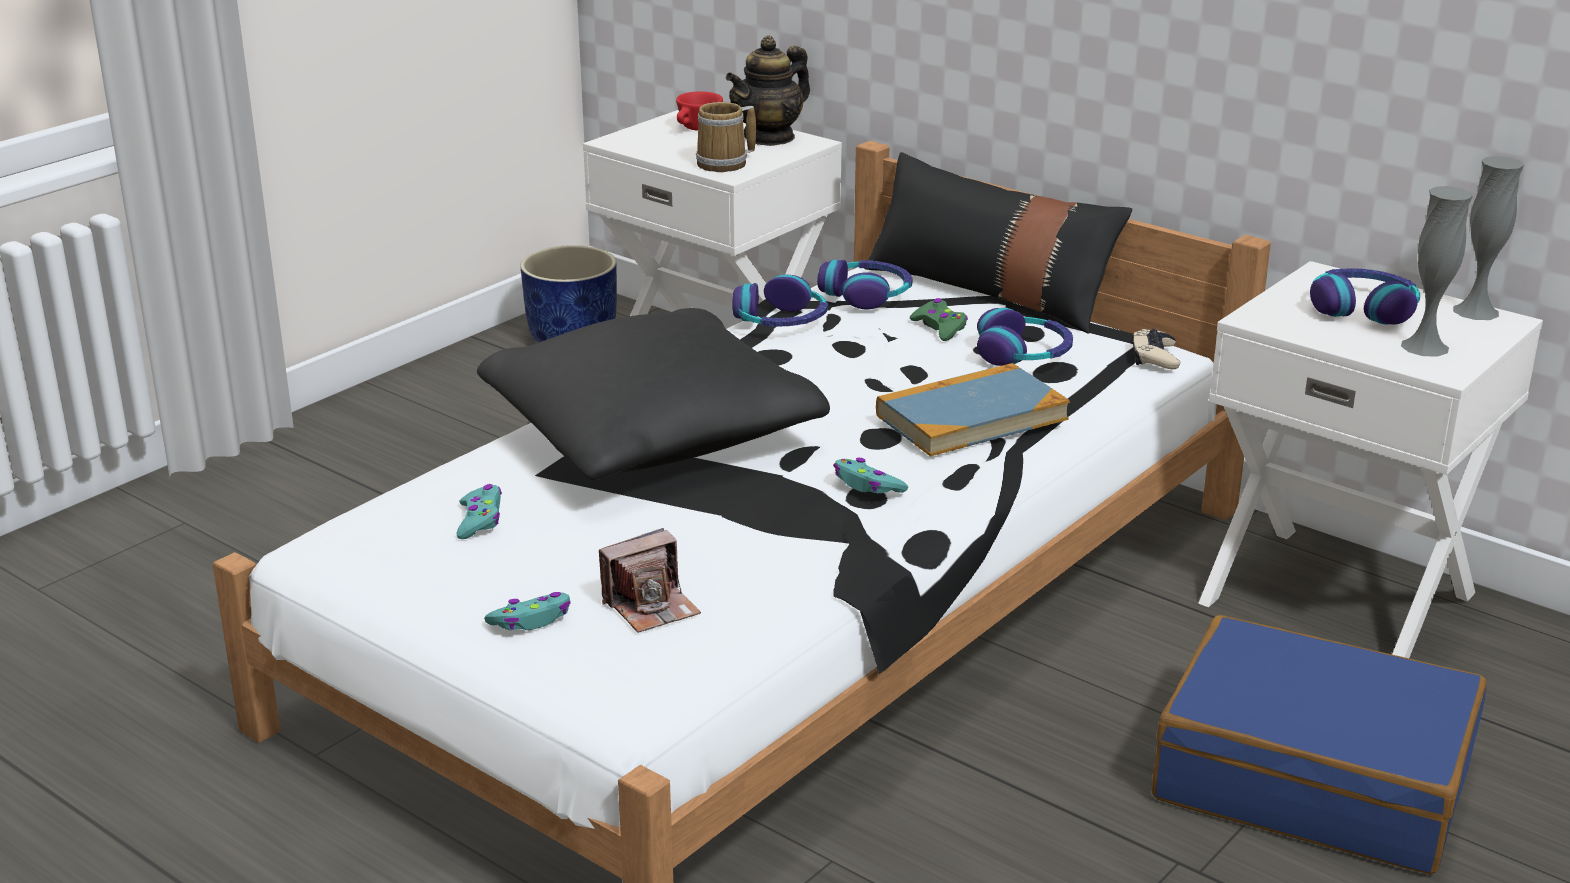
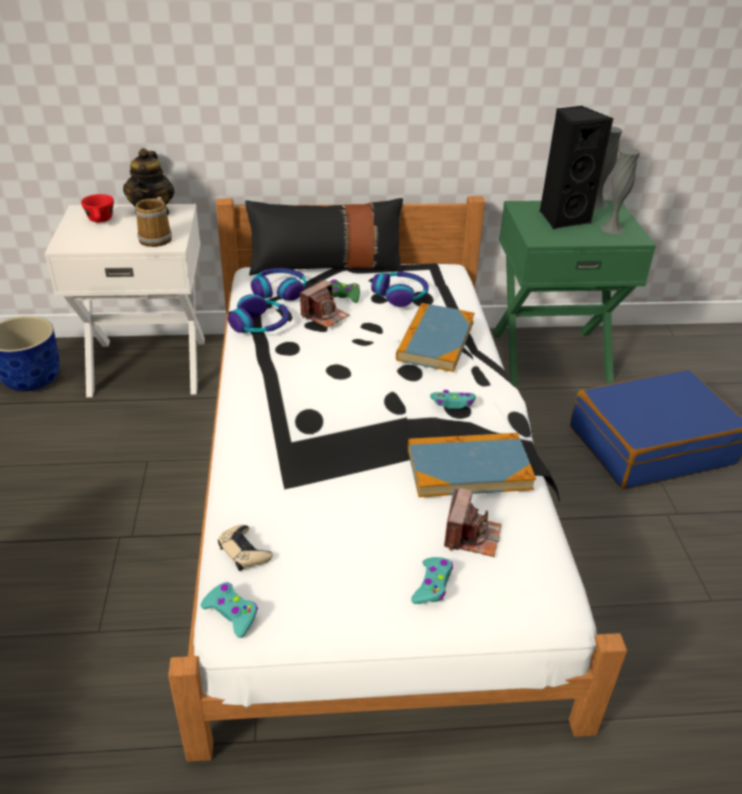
camera: 45 degrees left, 10 degrees up
turquoise game controller [456,484,502,539] -> turquoise game controller moved to [201,582,258,638]
black pillow [477,308,830,481] -> none
beige game controller [1132,329,1181,369] -> beige game controller moved to [218,525,273,571]
white nightstand [1198,261,1543,658] -> green nightstand [492,200,656,386]
headphones [1310,268,1420,325] -> black speaker [540,106,613,229]
none -> camera [300,279,350,328]
none -> book [408,433,536,497]

